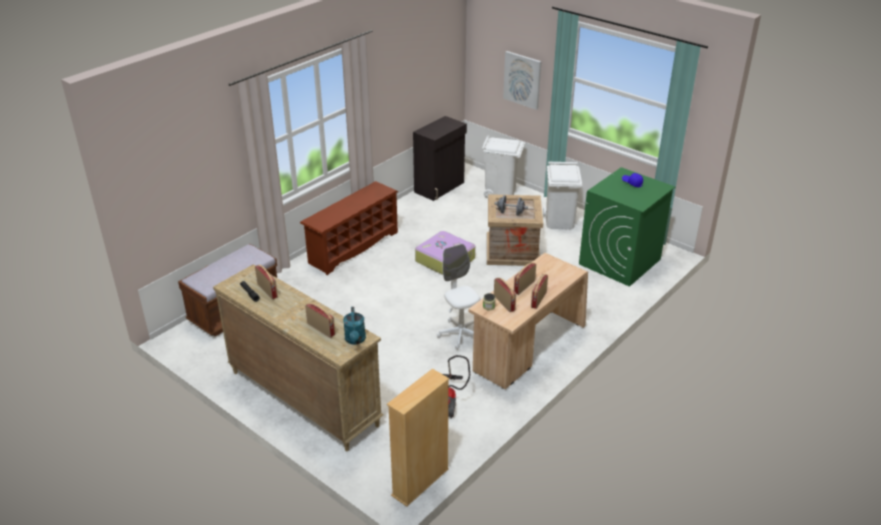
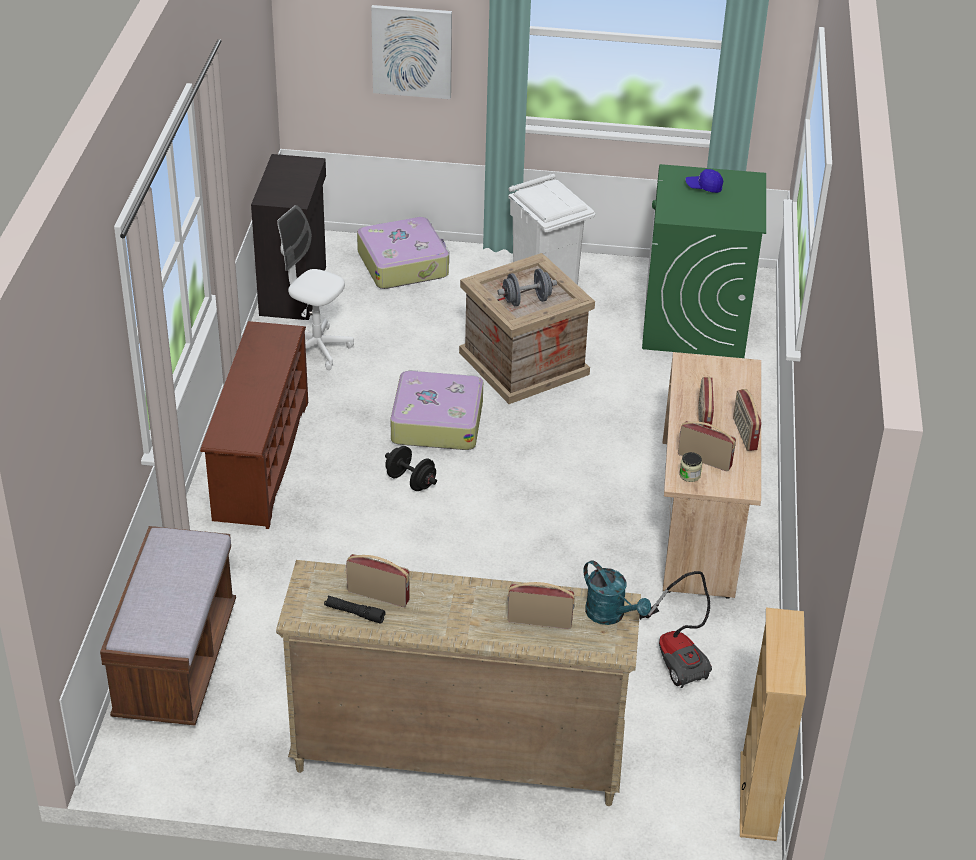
camera: 35 degrees left, 5 degrees up
white office chair [437,244,480,350] -> white office chair moved to [277,205,354,370]
white trash can [482,136,525,198] -> suitcase [357,217,450,289]
none -> black dumbbell [385,446,437,491]

